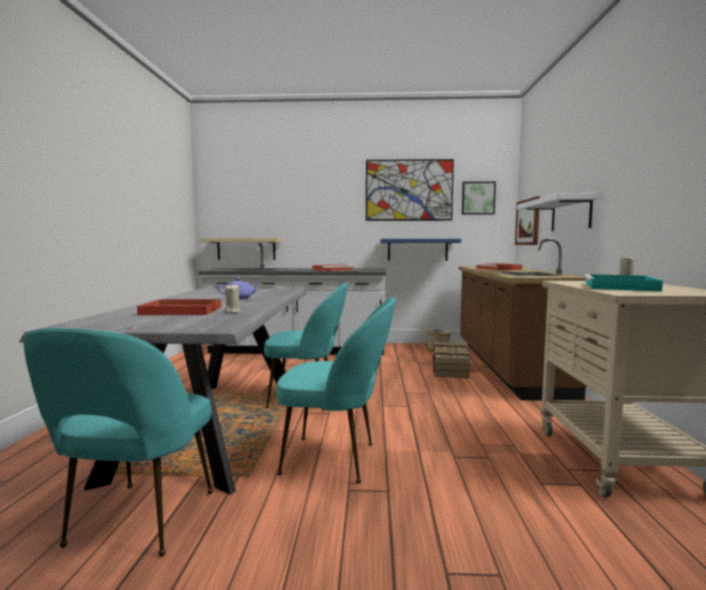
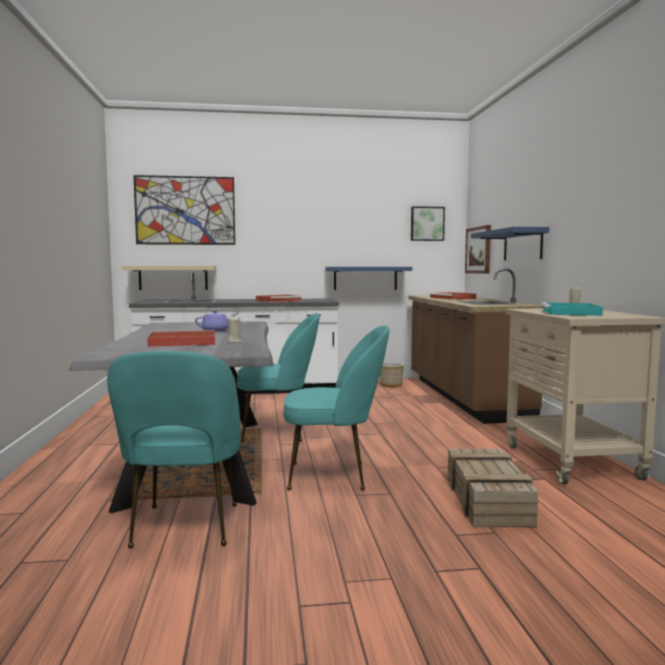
camera: 10 degrees left, 0 degrees up
picture [366,159,454,221] -> picture moved to [134,175,235,245]
crate [433,342,470,378] -> crate moved to [448,449,538,527]
white shelf [517,193,600,231] -> blue shelf [471,227,549,260]

